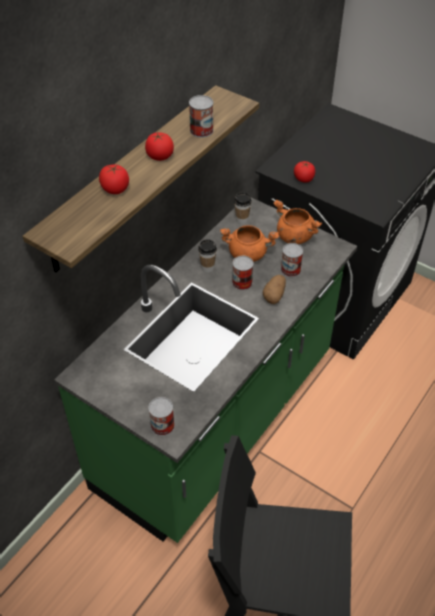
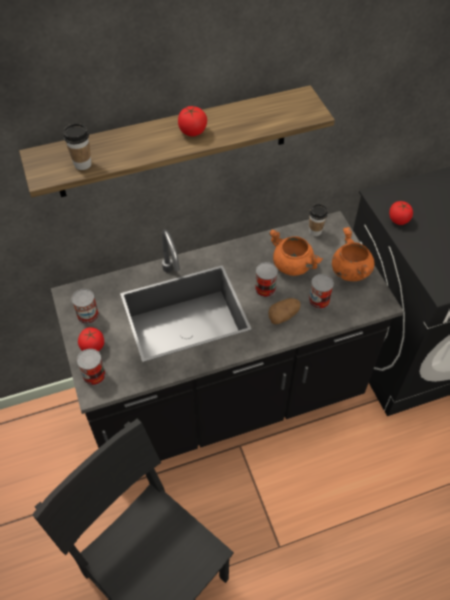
camera: 35 degrees right, 5 degrees up
green counter [54,198,357,543] -> black counter [51,211,404,461]
tomato [99,164,129,194] -> tomato moved to [78,327,104,352]
can [189,95,214,138] -> can moved to [72,289,99,324]
cup [198,239,217,273] -> cup moved to [63,123,91,170]

